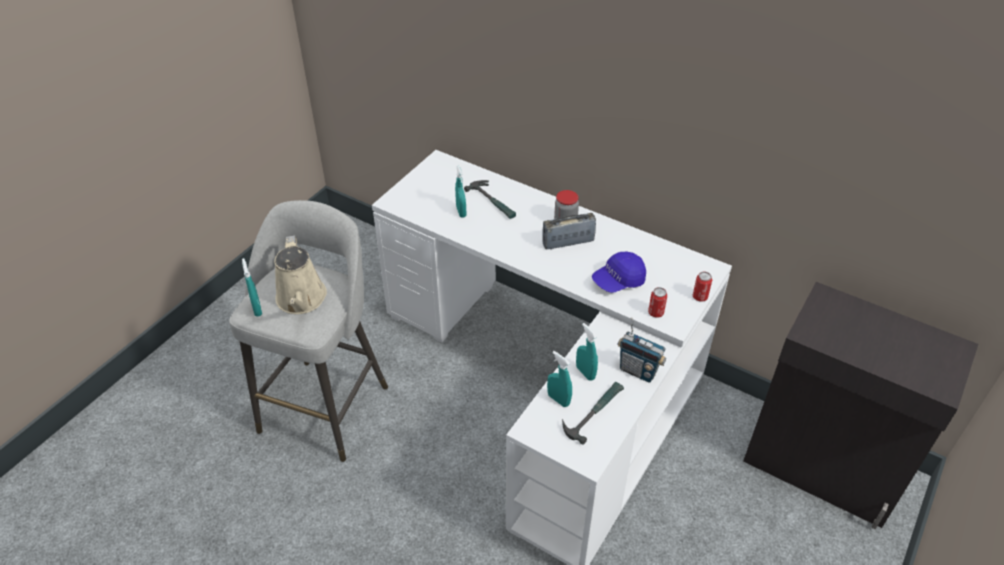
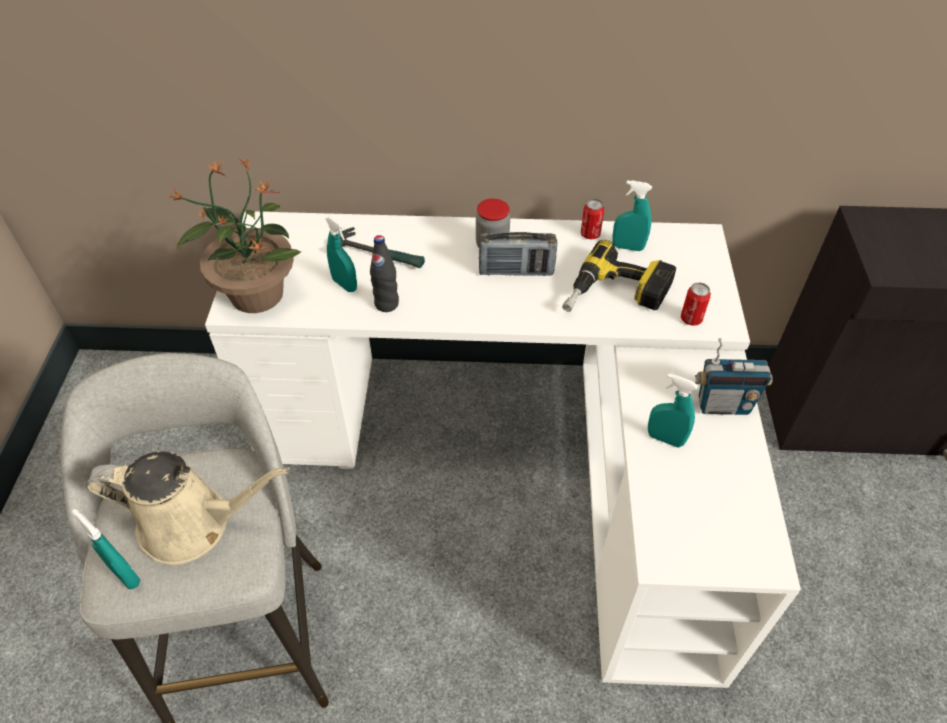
camera: 30 degrees left, 5 degrees up
beige watering can [274,235,327,314] -> beige watering can turned 45 degrees counterclockwise [86,451,289,565]
radio [542,213,596,250] -> radio turned 135 degrees counterclockwise [479,232,557,276]
turquoise spray bottle [547,351,572,407] -> turquoise spray bottle moved to [613,180,652,251]
hammer [562,382,624,445] -> none
blue cap [592,252,646,293] -> power drill [562,240,676,312]
can [693,272,712,302] -> can moved to [581,199,605,239]
none -> potted plant [167,158,301,313]
none -> black bottle [370,235,399,312]

